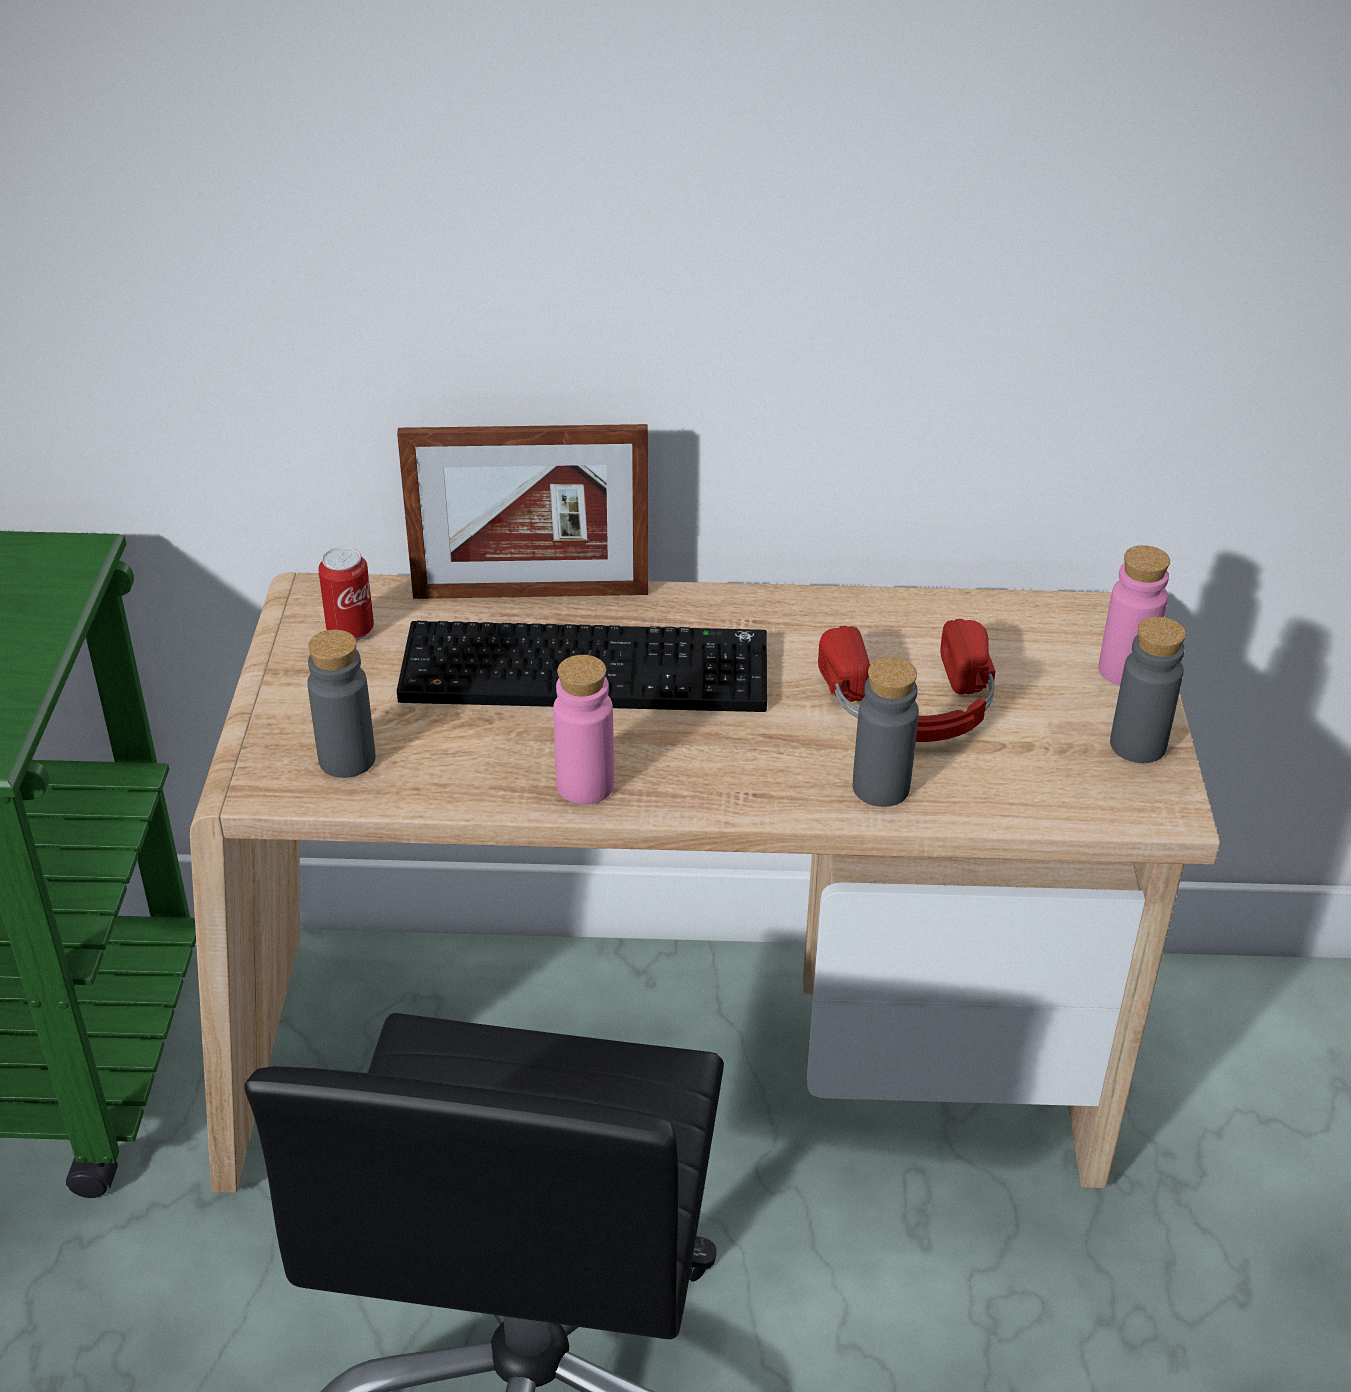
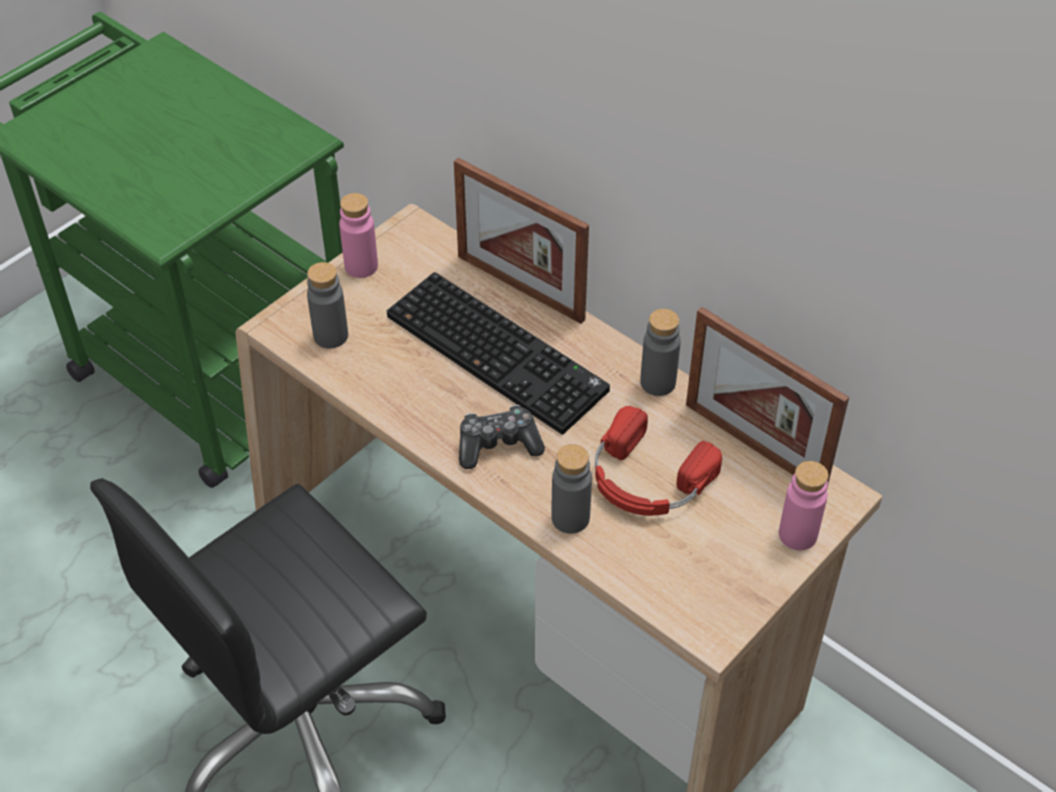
camera: 40 degrees right, 10 degrees up
can [318,547,374,641] -> none
pink bottle [553,655,614,804] -> pink bottle moved to [339,193,378,278]
grey bottle [1110,617,1186,763] -> grey bottle moved to [640,309,681,396]
none -> game controller [459,405,545,469]
none -> picture frame [686,307,849,487]

